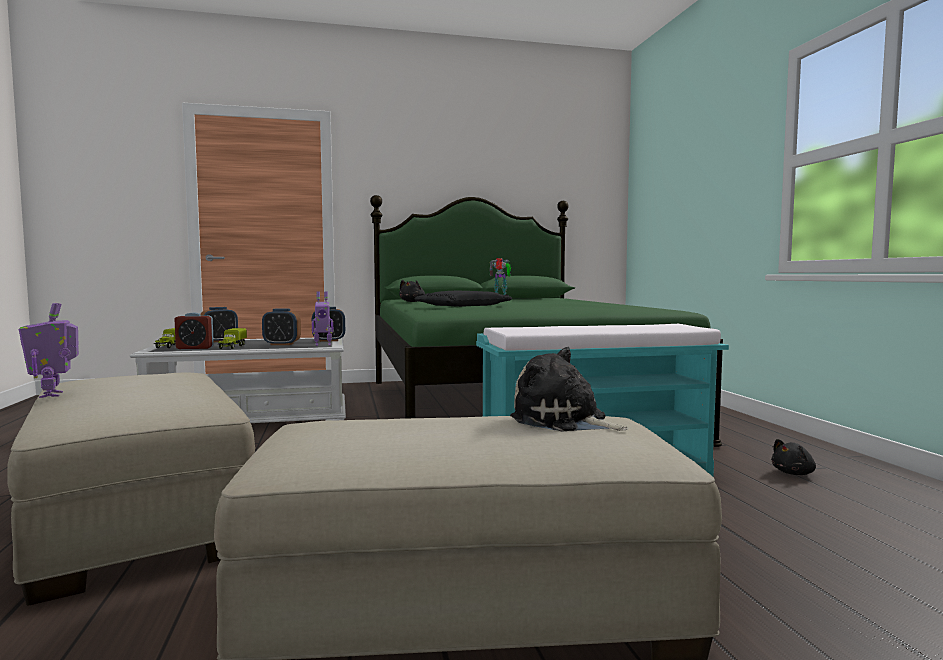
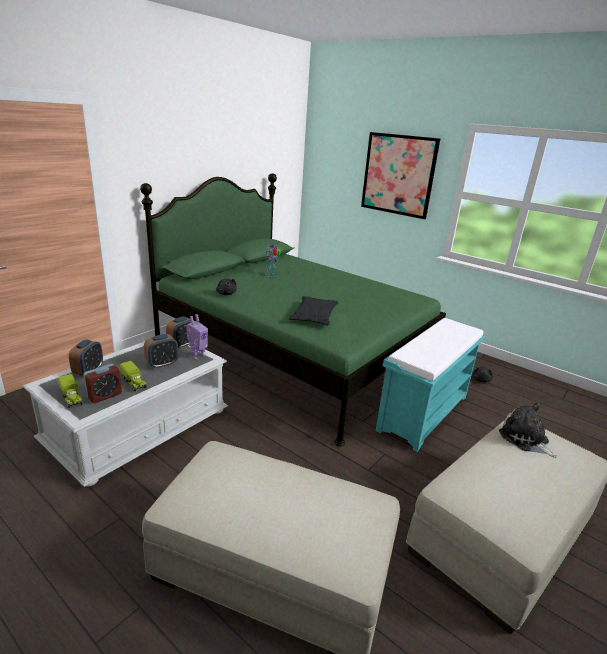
camera: 40 degrees left, 20 degrees up
toy robot [18,303,79,398] -> none
plush toy [510,347,628,431] -> plush toy turned 60 degrees clockwise [499,403,557,458]
none -> picture [361,132,440,219]

